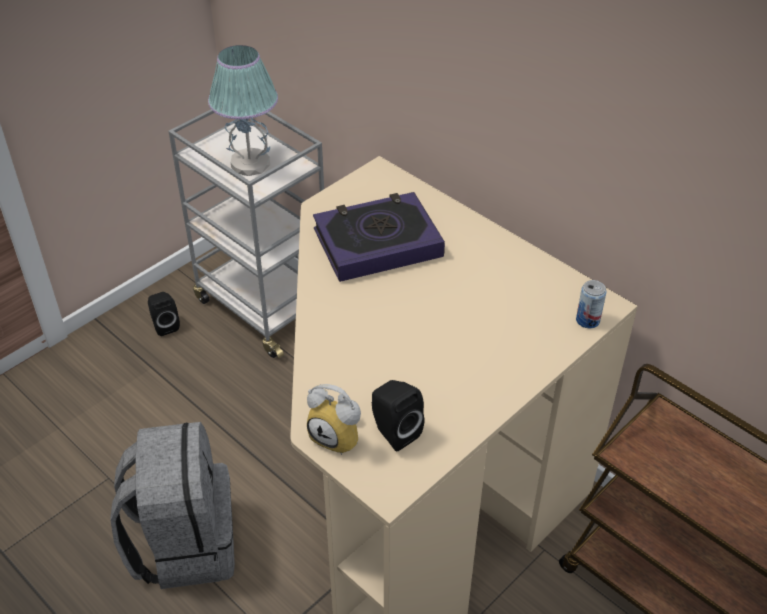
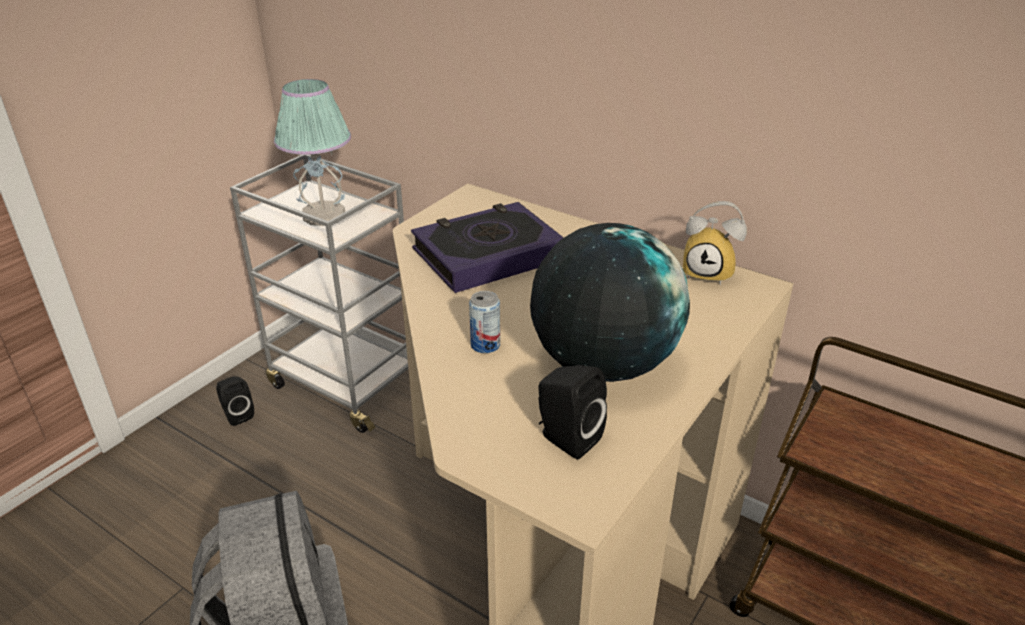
camera: 10 degrees left, 10 degrees down
alarm clock [307,384,361,455] -> alarm clock moved to [683,201,747,285]
can [576,280,606,328] -> can moved to [469,291,500,353]
none -> globe [530,223,690,382]

